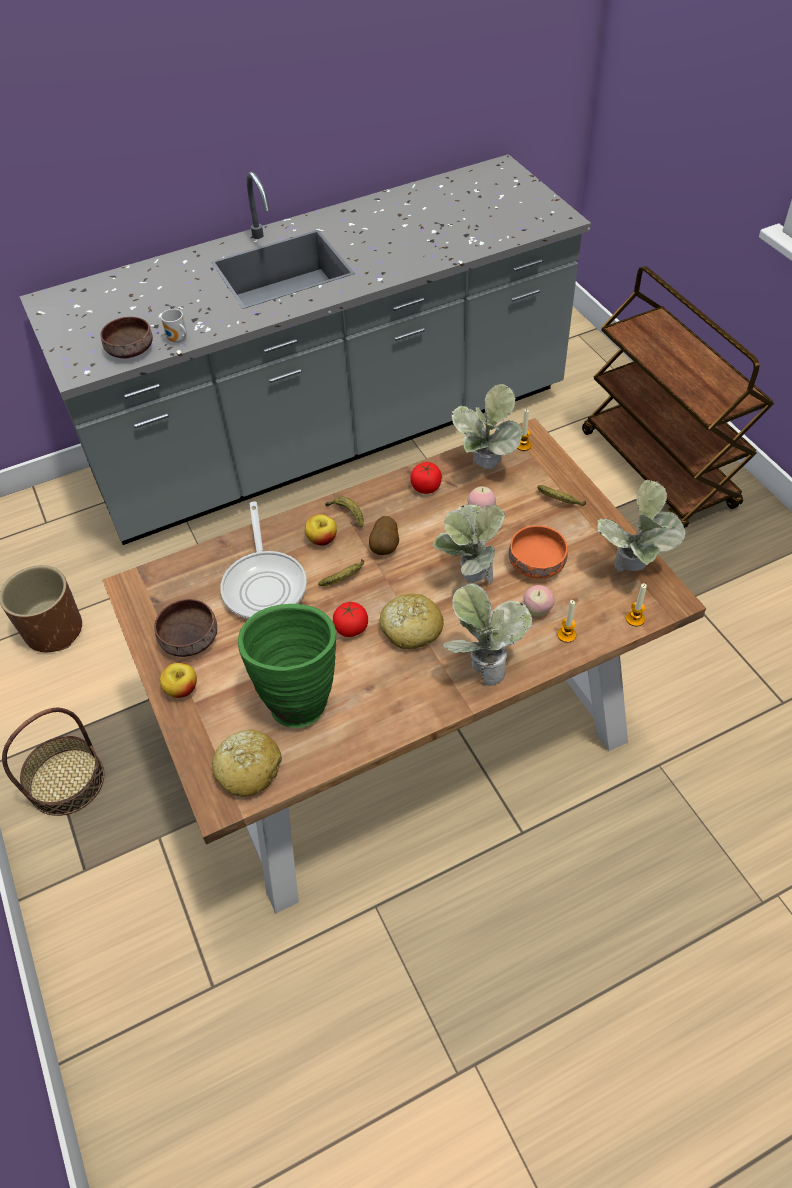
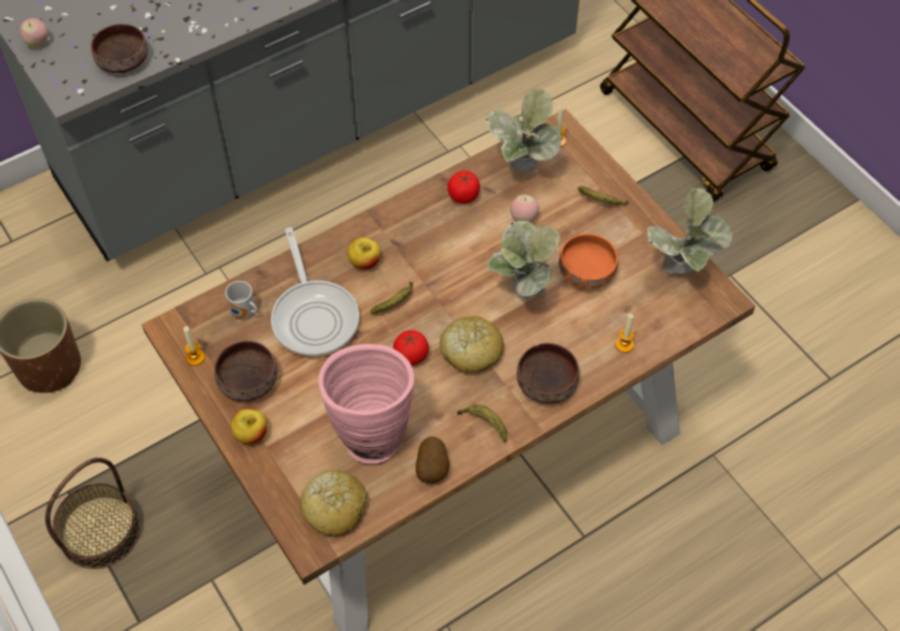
camera: 10 degrees left, 5 degrees up
mug [161,309,187,343] -> mug moved to [225,281,258,318]
green vase [238,604,336,728] -> pink vase [318,344,414,464]
banana [325,496,364,528] -> banana moved to [457,404,507,442]
potato [369,516,399,555] -> potato moved to [416,436,449,483]
potted plant [443,583,532,686] -> brown bowl [517,343,579,404]
apple [524,585,555,617] -> apple moved to [20,18,48,48]
candle [626,583,647,626] -> candle moved to [184,326,205,366]

